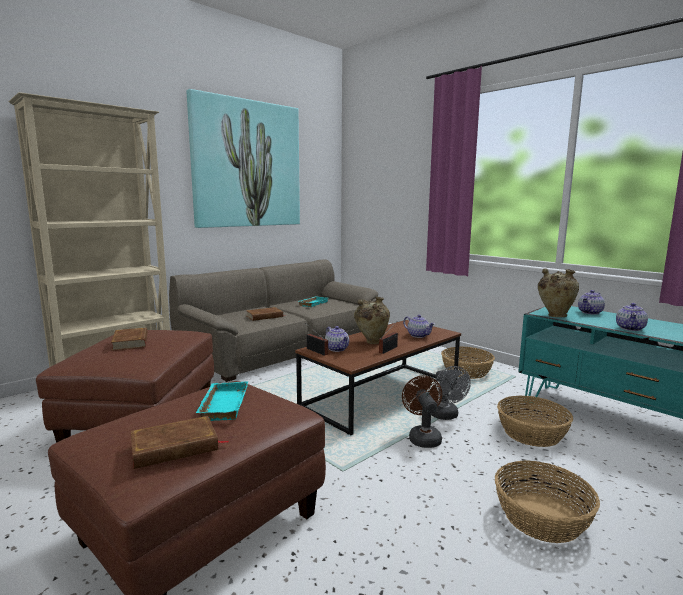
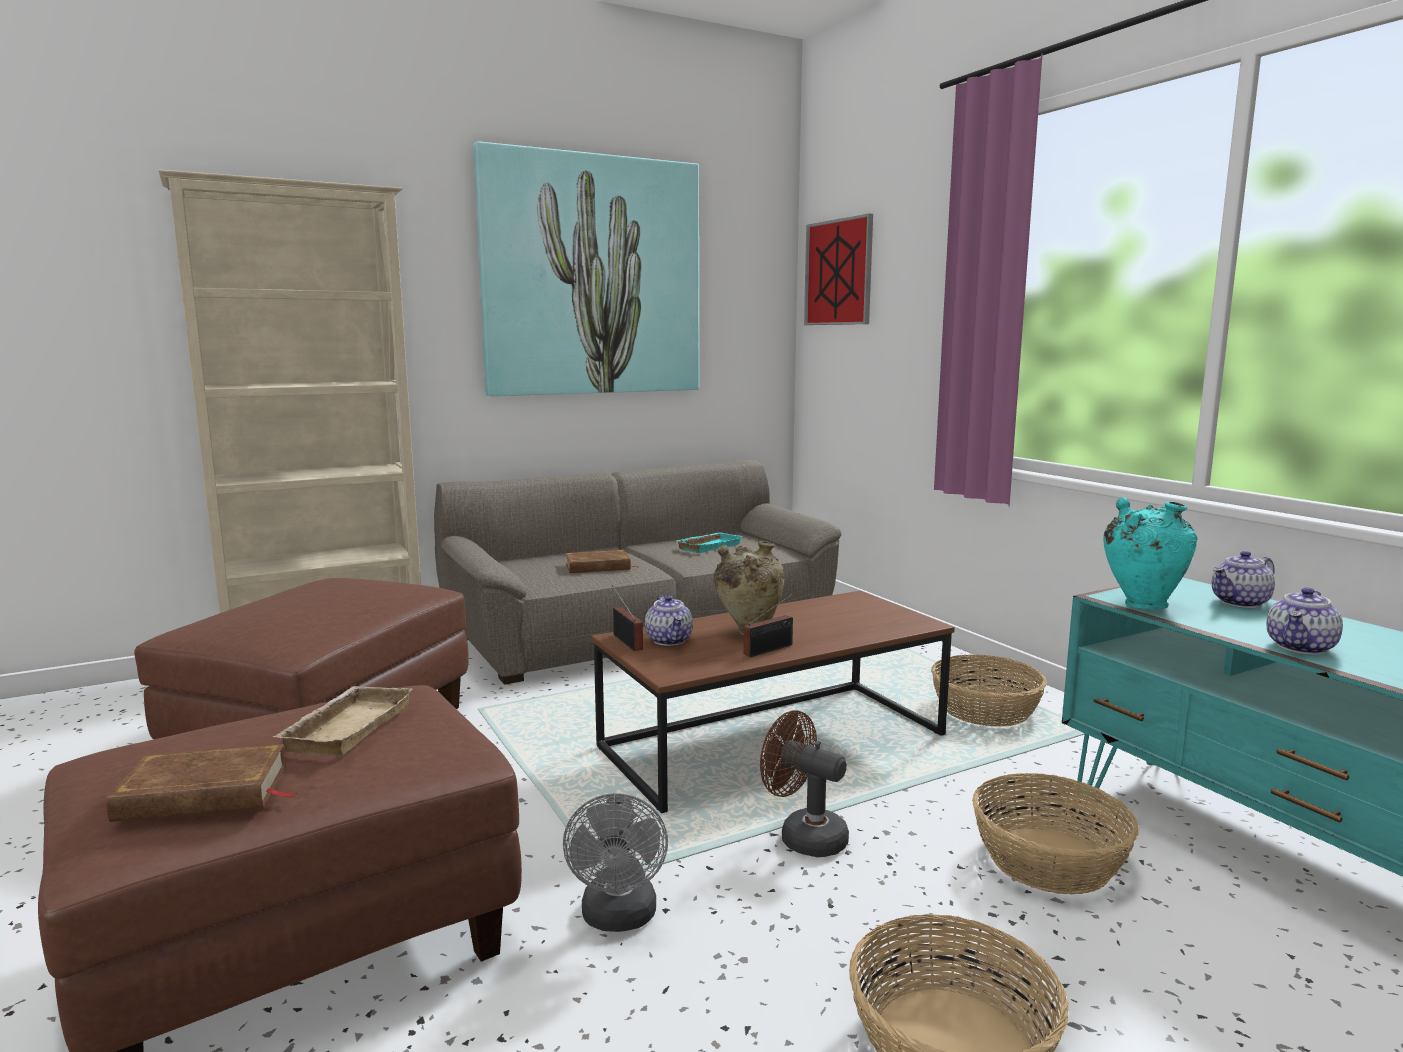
camera: 15 degrees right, 0 degrees up
brown book [111,327,147,351] -> none
turquoise tray [196,382,248,421] -> beige tray [273,686,413,756]
brown fan [402,375,442,448] -> brown fan turned 60 degrees counterclockwise [760,710,849,857]
teapot [403,315,435,338] -> none
grey fan [431,366,471,420] -> grey fan moved to [563,793,668,932]
beige vase [538,268,579,317] -> turquoise vase [1103,497,1198,609]
none -> picture [804,214,873,325]

